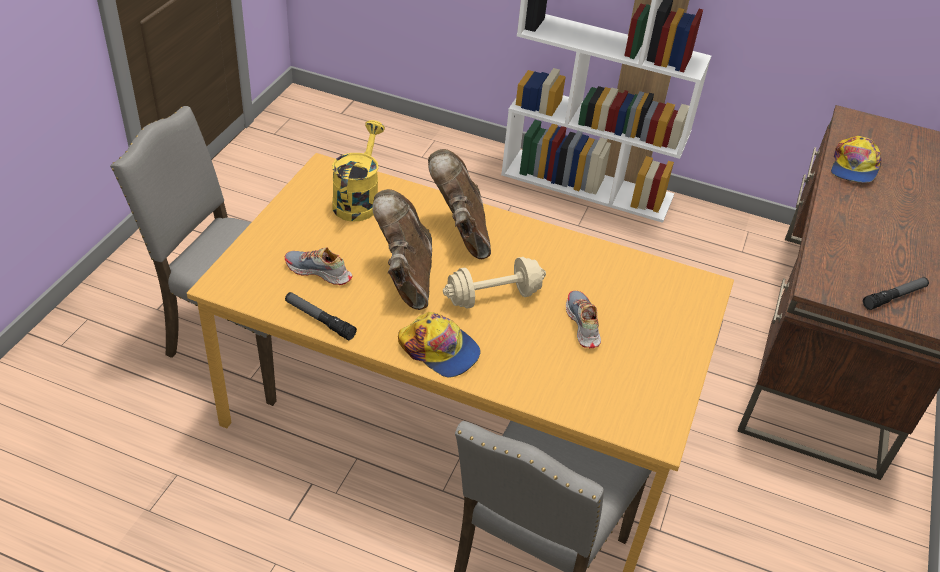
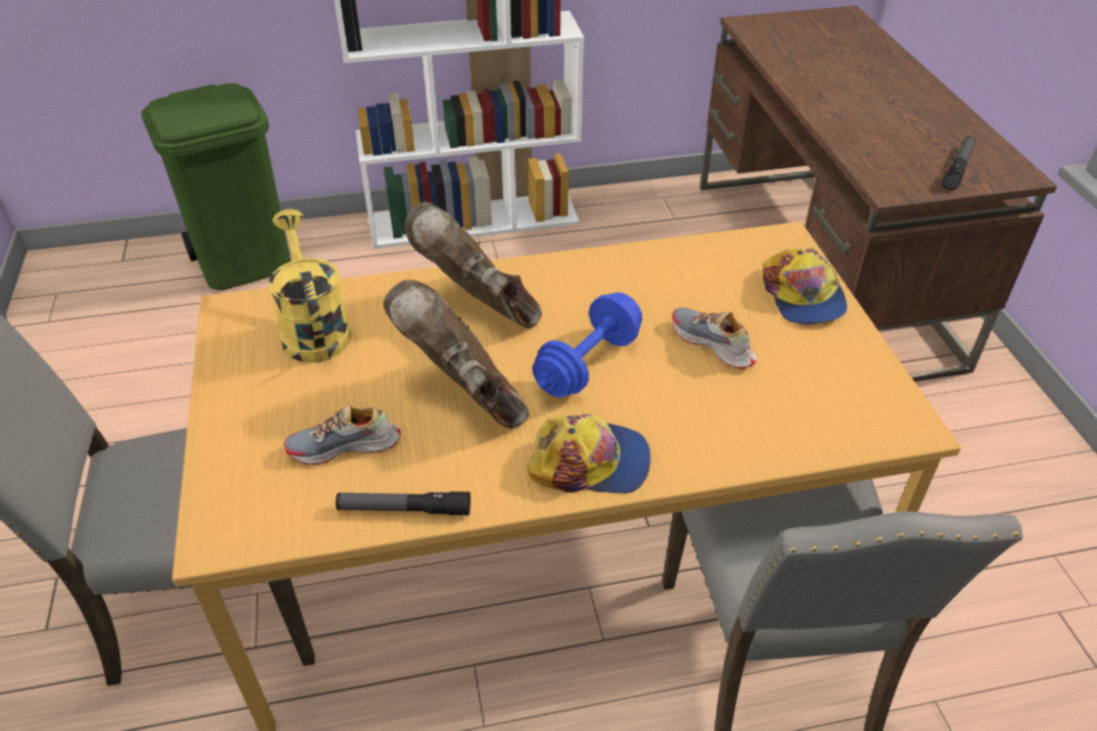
camera: 30 degrees left, 0 degrees up
beige dumbbell [443,257,546,309] -> blue dumbbell [532,292,642,398]
cap [831,136,881,183] -> cap moved to [763,247,847,325]
none -> green trash can [141,83,291,290]

